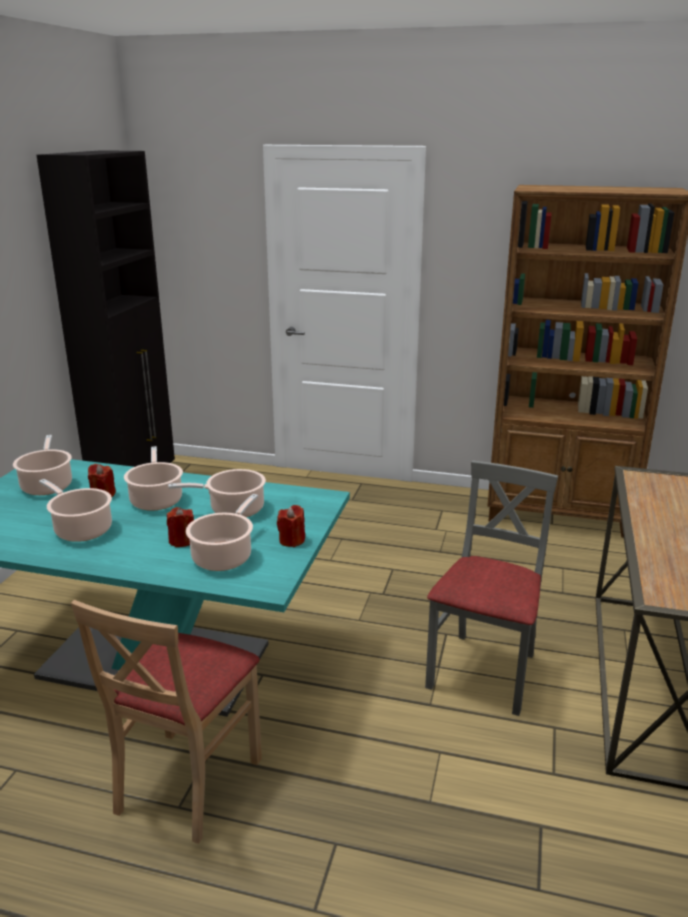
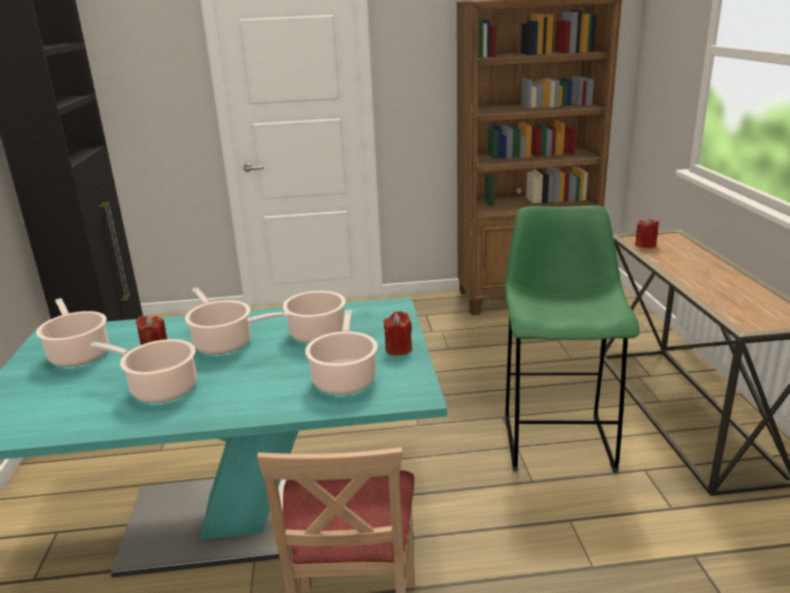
camera: 20 degrees left, 0 degrees up
red candle [167,507,194,547] -> red candle moved to [635,217,659,249]
grey chair [425,460,558,716] -> green stool [505,205,640,473]

